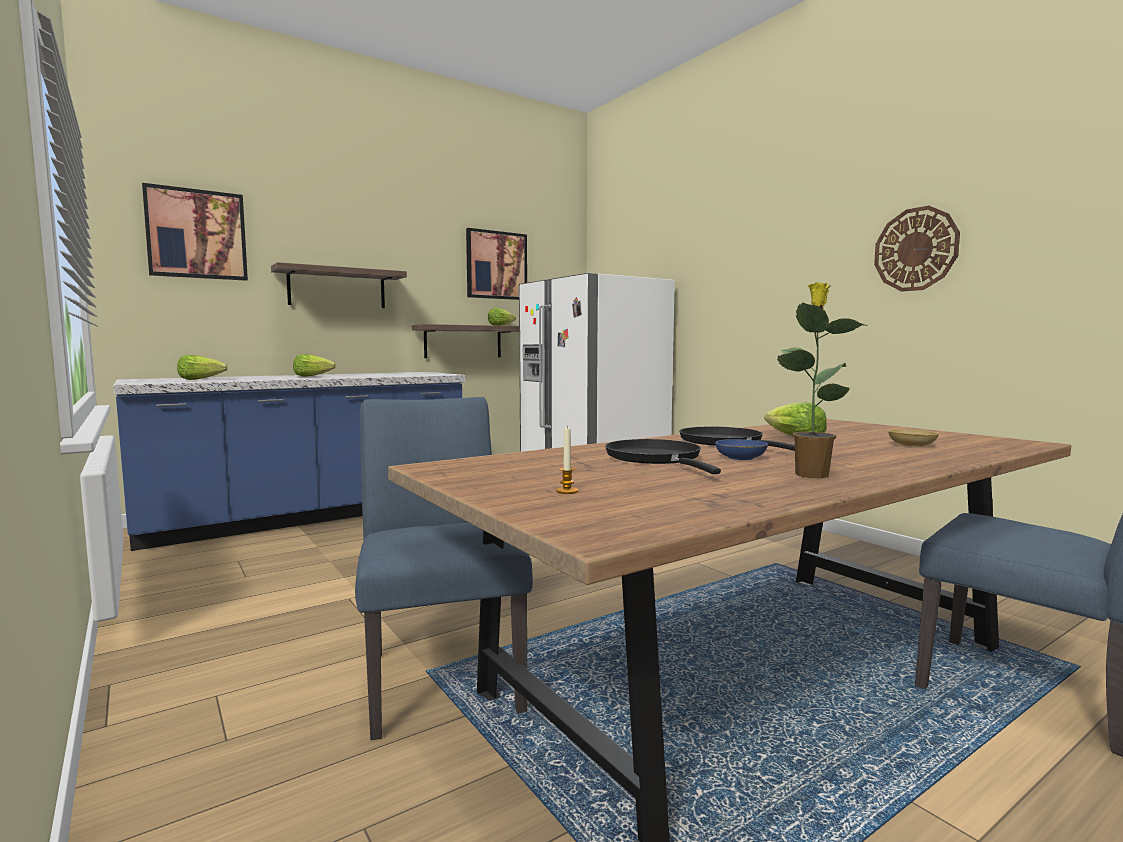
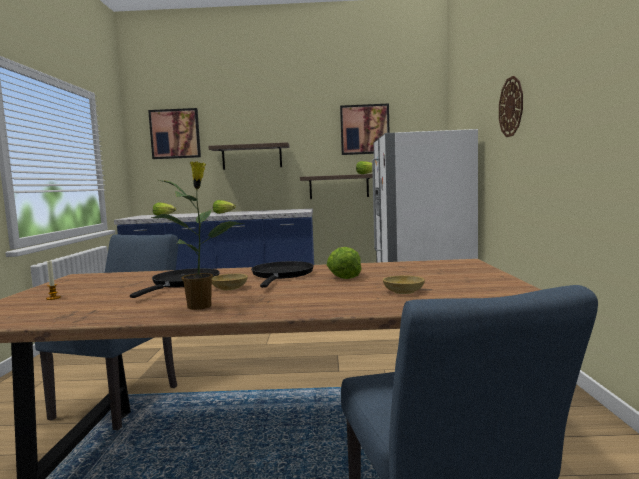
camera: 35 degrees right, 0 degrees up
blue bowl [715,439,768,460] -> beige bowl [212,274,248,290]
wall clock [874,206,960,292] -> wall clock moved to [499,76,523,137]

